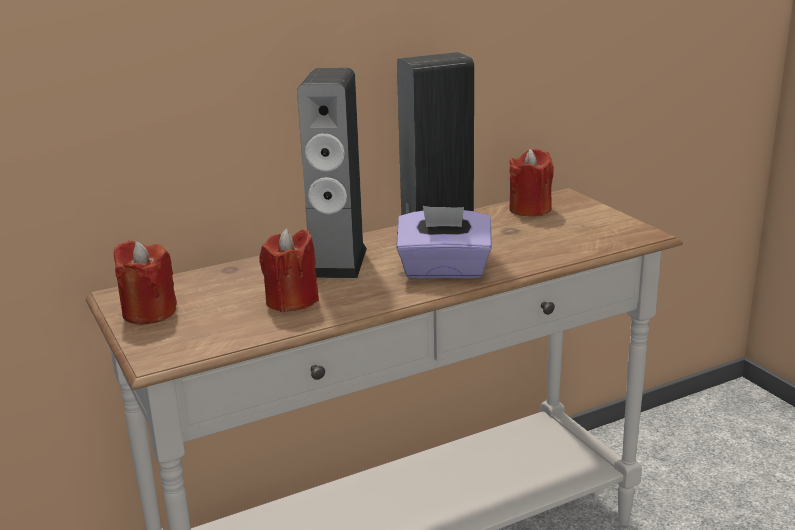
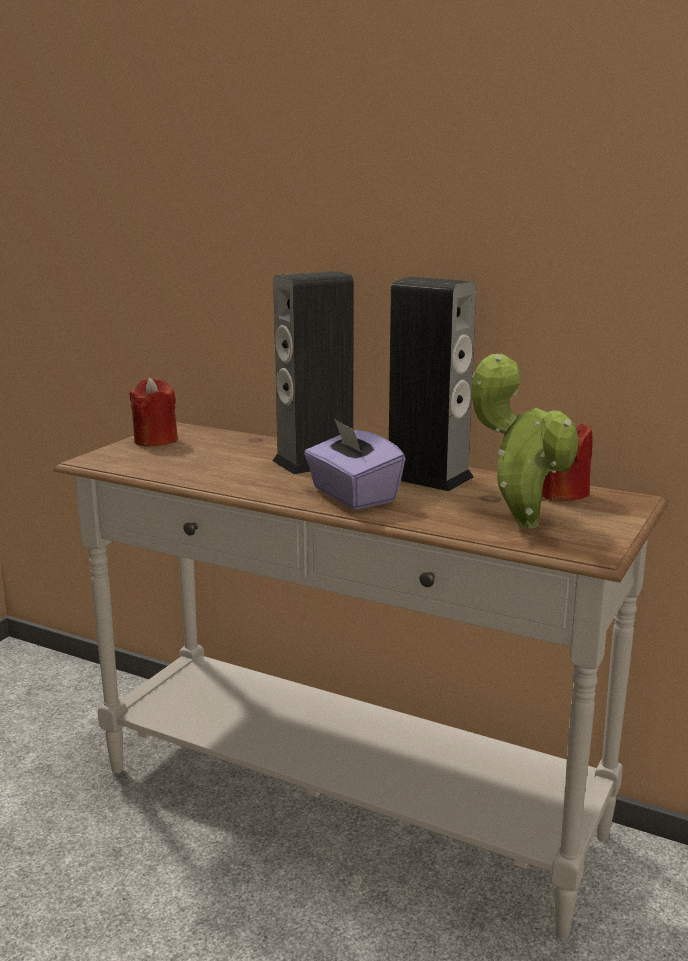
camera: 55 degrees right, 5 degrees down
red candle [259,228,319,312] -> none
none -> potted plant [472,354,578,529]

